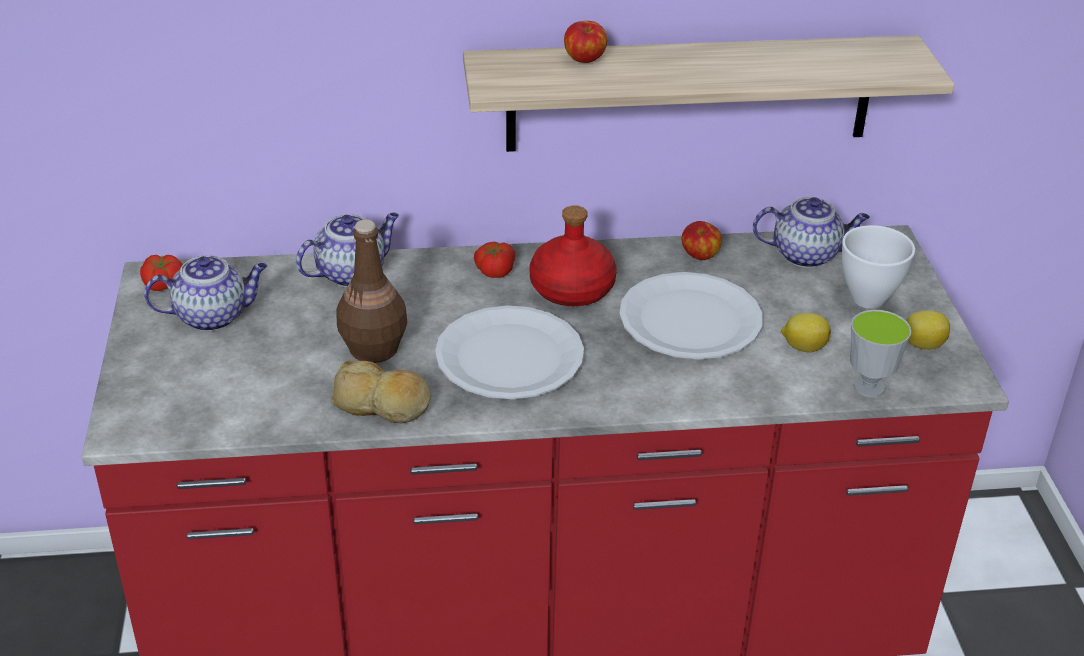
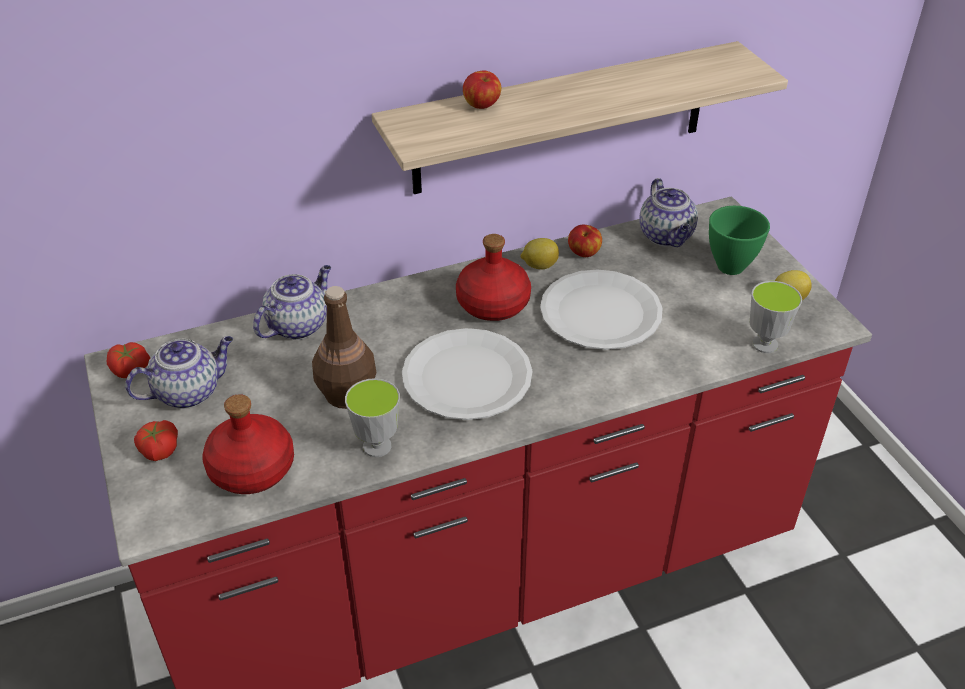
camera: 15 degrees left, 5 degrees up
bread [331,361,431,423] -> cup [345,378,400,457]
tomato [474,242,516,278] -> tomato moved to [134,420,178,461]
teapot [753,197,870,268] -> teapot turned 90 degrees clockwise [639,178,698,247]
lemon [781,313,831,352] -> lemon moved to [520,238,559,269]
white bowl [842,225,915,309] -> green bowl [709,206,770,275]
none -> red bottle [202,394,294,494]

